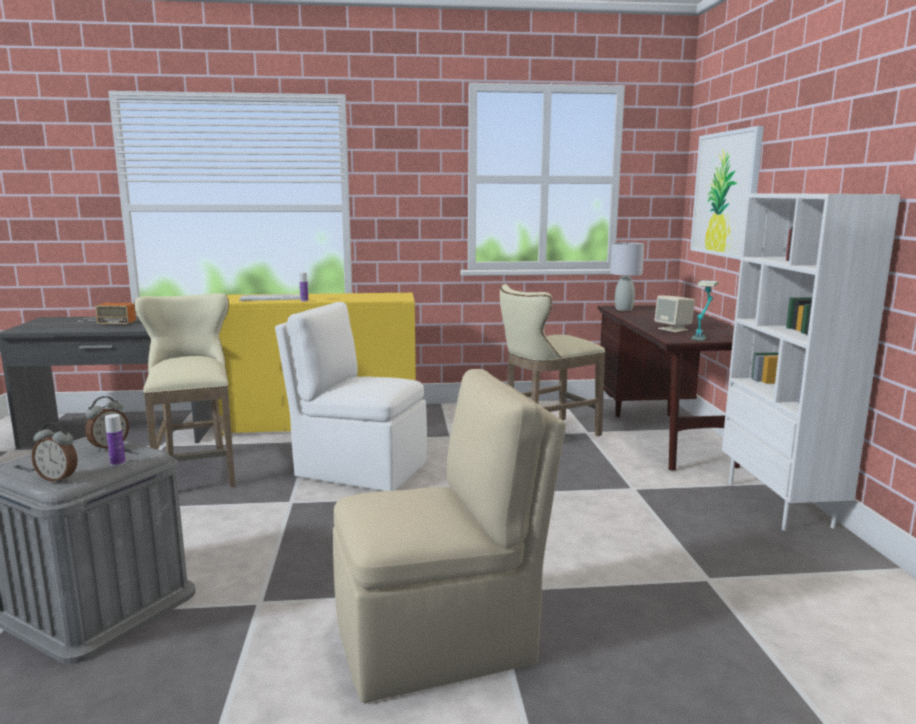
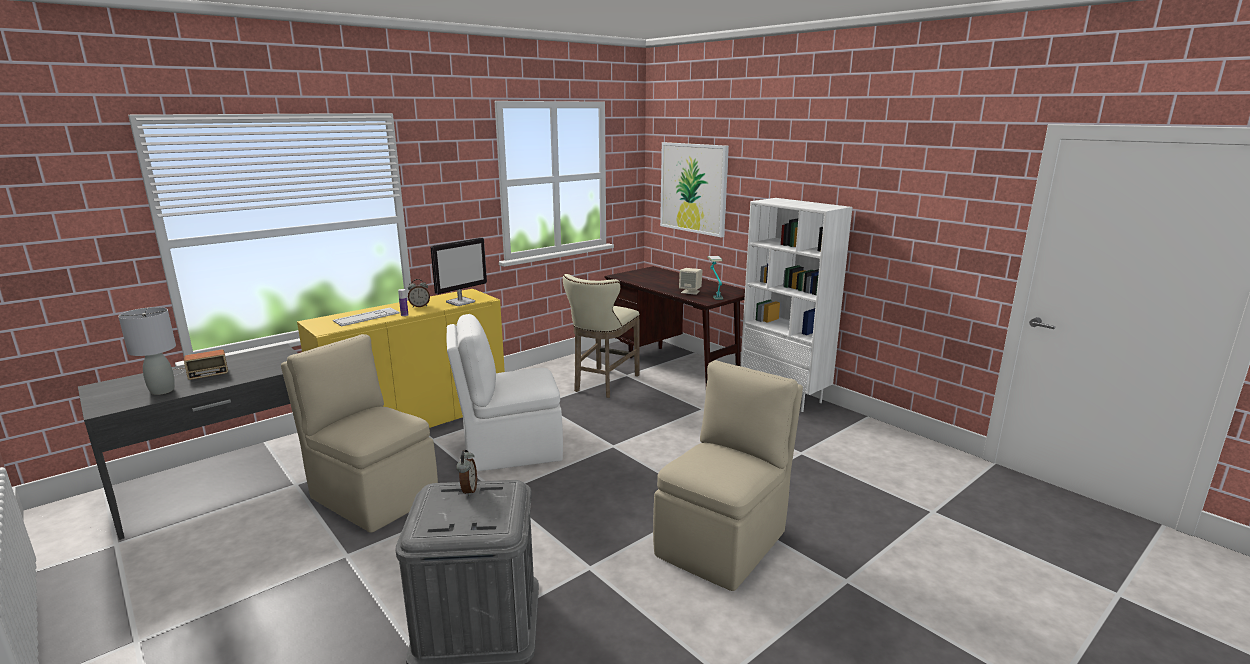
camera: 35 degrees left, 5 degrees up
alarm clock [32,422,78,482] -> alarm clock moved to [408,279,430,307]
bottle [105,414,126,466] -> none
beige stool [134,293,235,487] -> beige chair [281,334,438,533]
grey table lamp [610,242,644,311] -> grey table lamp moved to [118,307,176,395]
none -> monitor [430,237,487,306]

